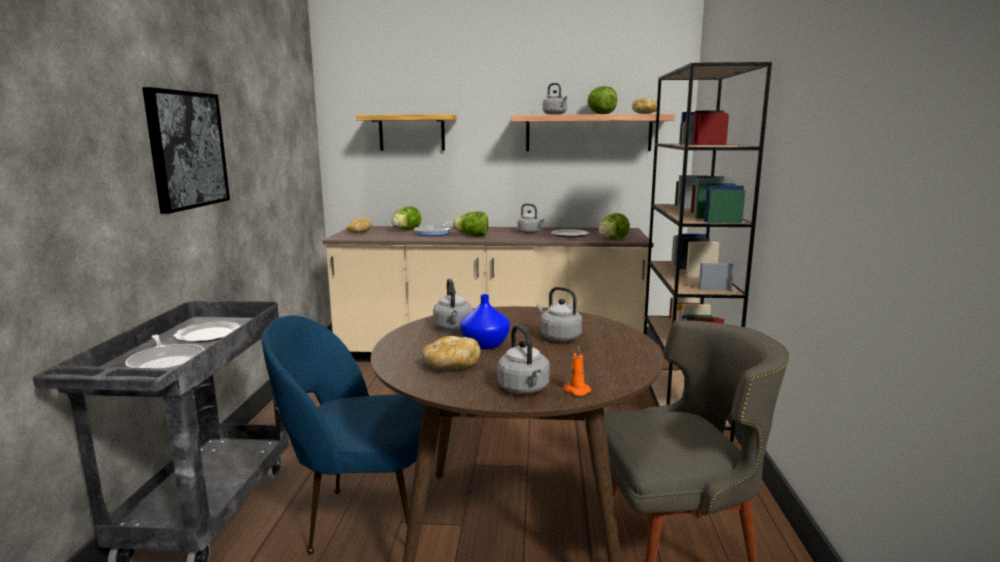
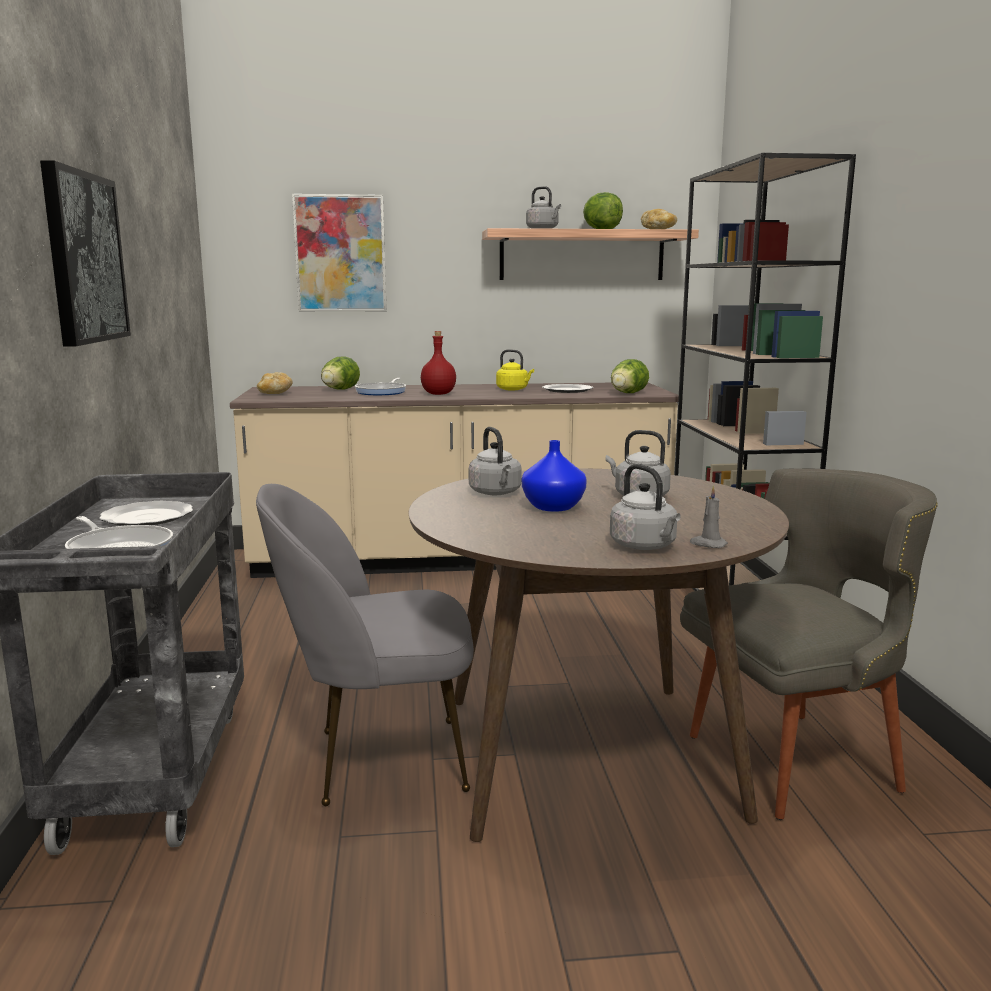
camera: 10 degrees left, 0 degrees up
blue chair [261,316,424,554] -> grey chair [256,484,474,806]
shelf [356,114,457,150] -> picture [292,194,387,312]
bread [422,336,481,370] -> none
lettuce [453,211,488,236] -> red bottle [421,331,456,395]
grey kettle [518,204,545,234] -> yellow kettle [496,349,534,390]
orange candle [563,345,591,396] -> grey candle [690,485,728,548]

